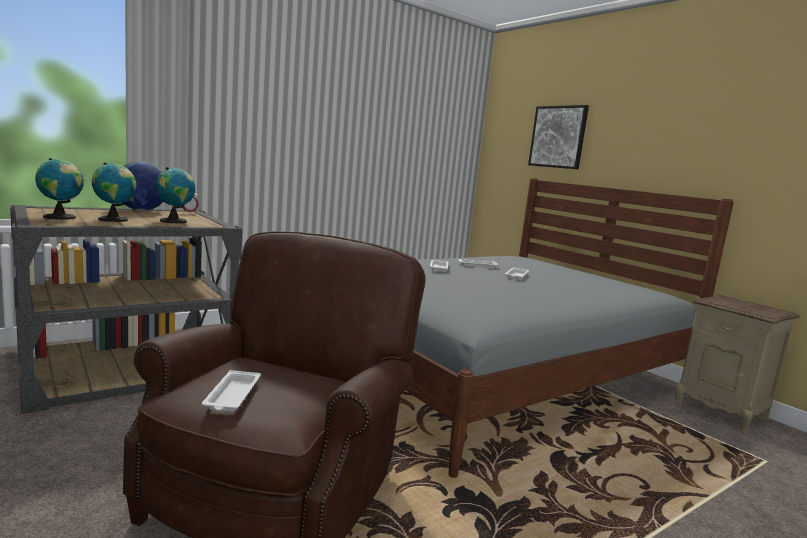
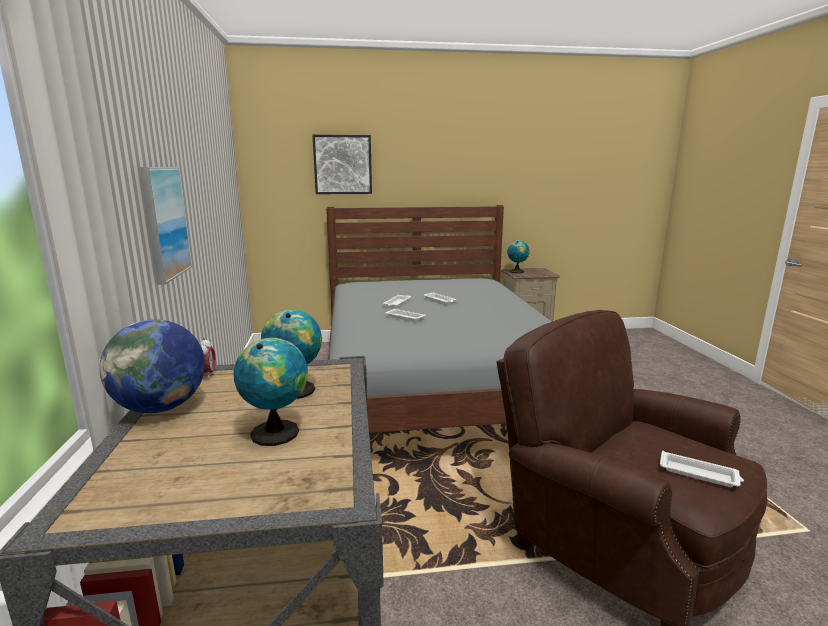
camera: 60 degrees left, 5 degrees up
globe [35,158,84,220] -> globe moved to [507,241,530,273]
none -> picture [140,167,192,285]

